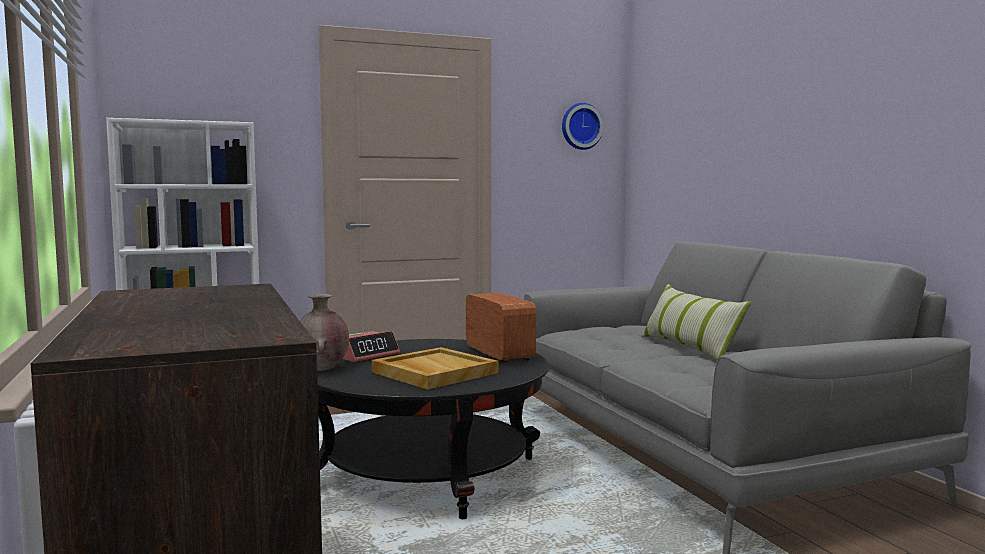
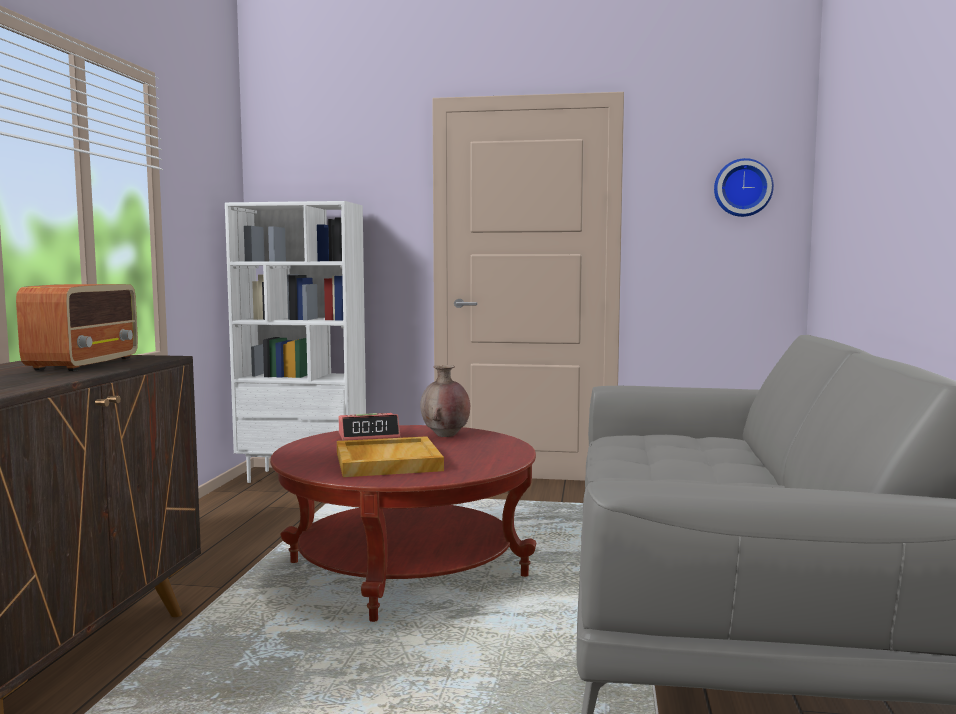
camera: 30 degrees right, 0 degrees up
brown vase [300,294,349,371] -> brown vase moved to [420,365,470,437]
black coffee table [317,339,549,519] -> red coffee table [270,425,536,622]
radio [466,293,536,363] -> radio moved to [16,284,138,371]
pillow [641,284,752,360] -> none

